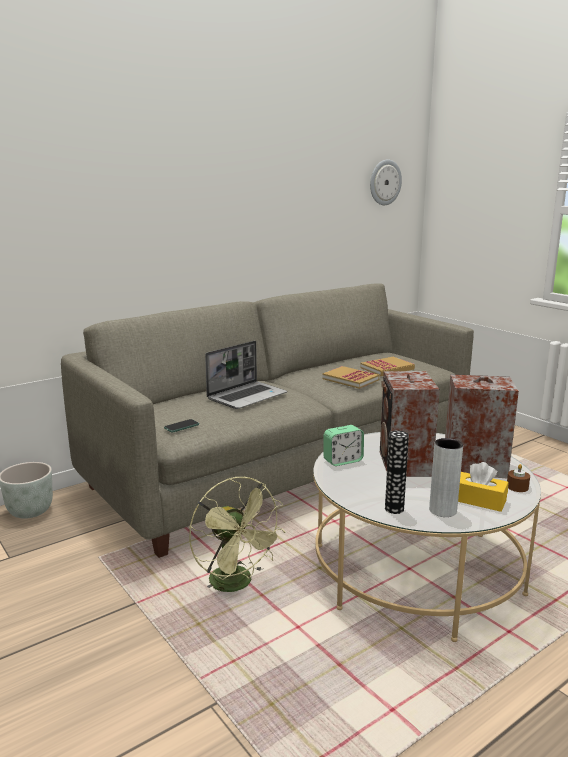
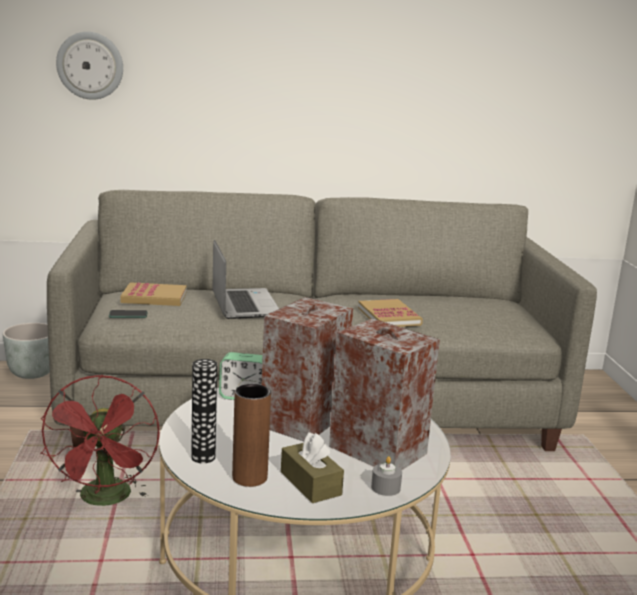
camera: 30 degrees right, 0 degrees up
green fan [189,477,286,592] -> red fan [40,375,159,506]
laptop [205,341,287,409] -> laptop turned 90 degrees counterclockwise [212,240,279,319]
book [360,357,415,376] -> book moved to [120,282,187,306]
wall clock [370,159,402,205] -> wall clock moved to [56,32,123,100]
grey vase [429,438,463,517] -> brown vase [232,384,271,487]
yellow tissue box [458,462,509,512] -> brown tissue box [281,432,344,503]
brown candle [507,464,530,492] -> grey candle [371,456,402,496]

